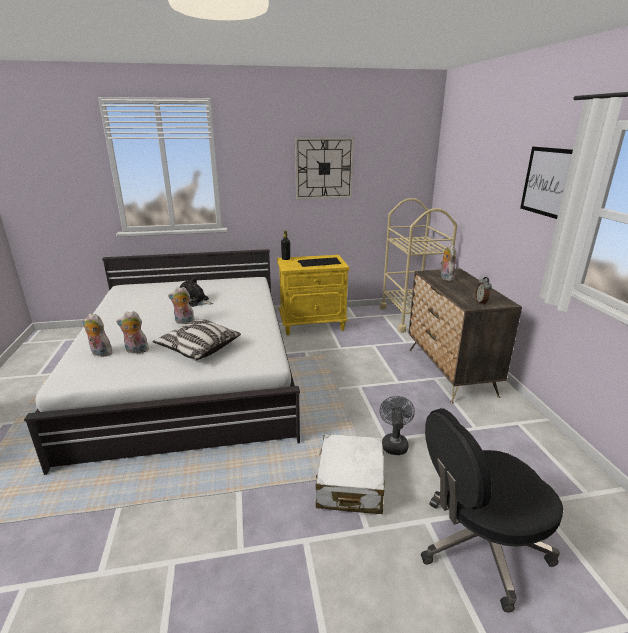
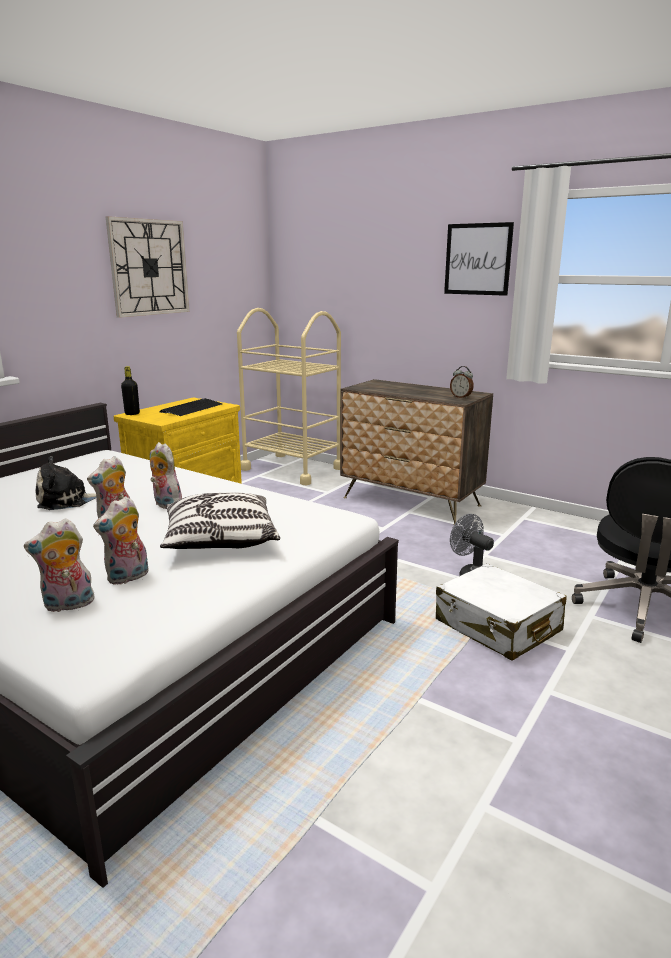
camera: 45 degrees left, 5 degrees down
plush toy [440,244,456,281] -> plush toy moved to [150,442,182,509]

